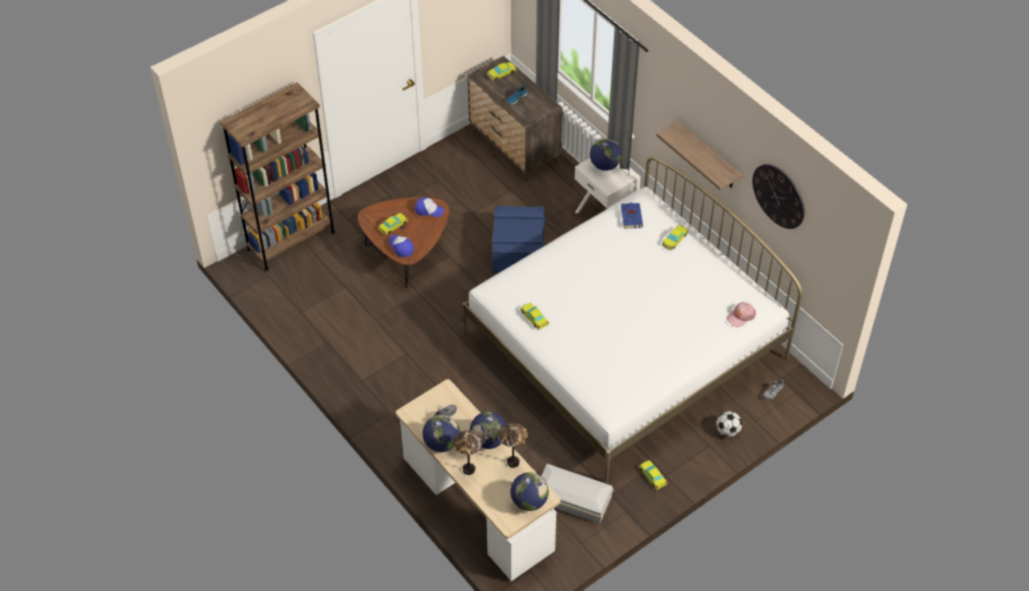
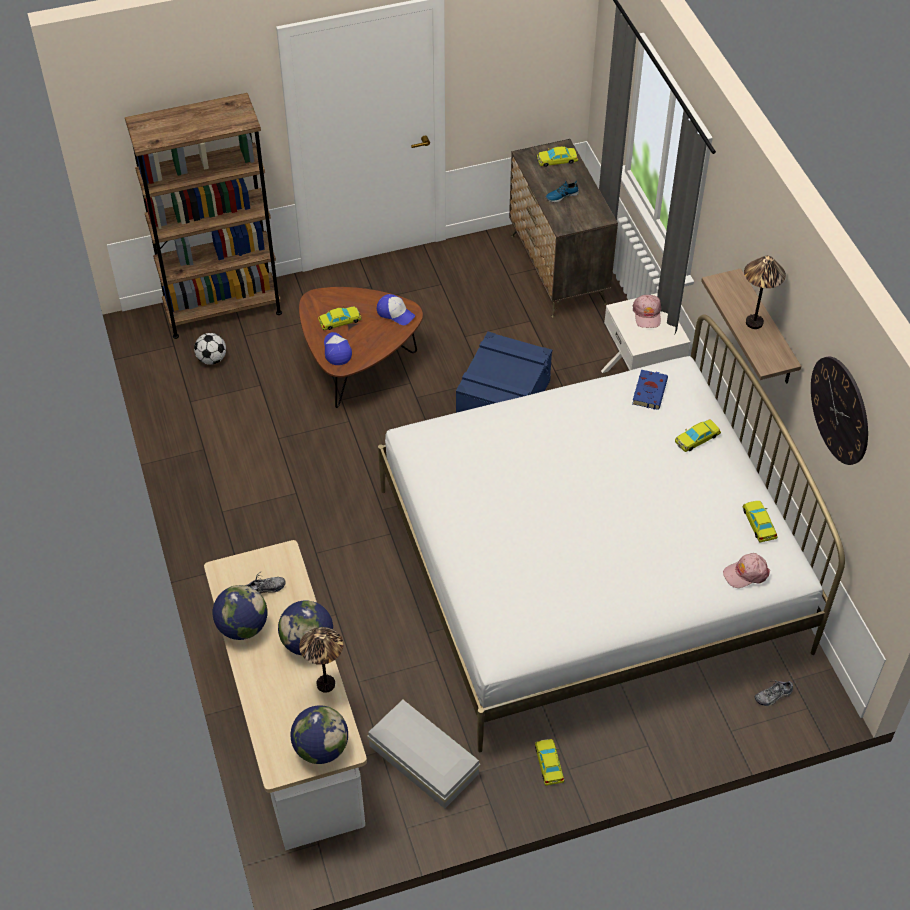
camera: 20 degrees right, 0 degrees up
table lamp [453,430,483,475] -> table lamp moved to [744,256,786,329]
yellow toy car [520,303,549,330] -> yellow toy car moved to [743,501,778,543]
globe [590,138,622,171] -> pink cap [633,295,662,328]
football [716,411,742,437] -> football moved to [194,333,226,365]

